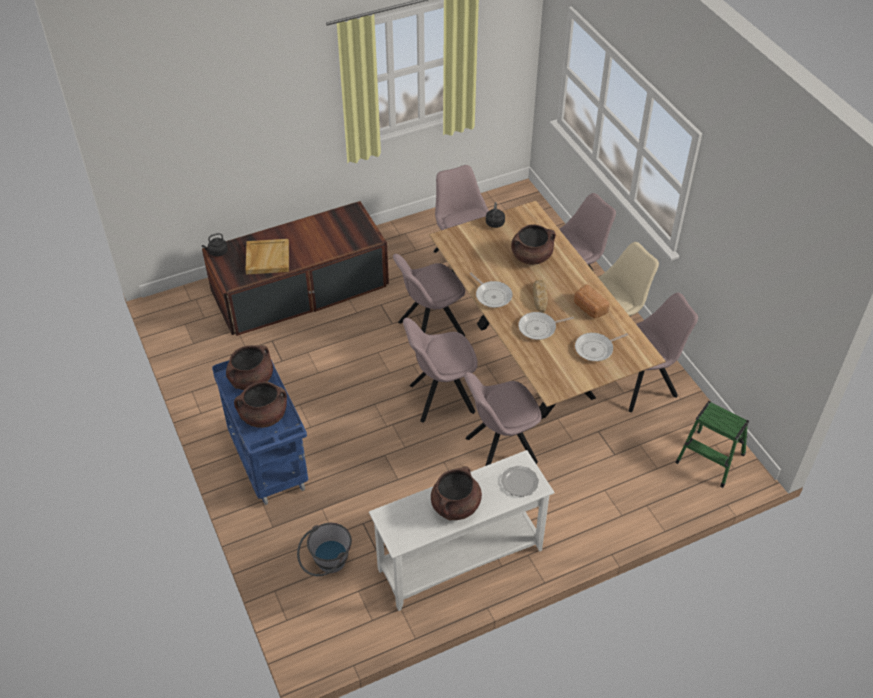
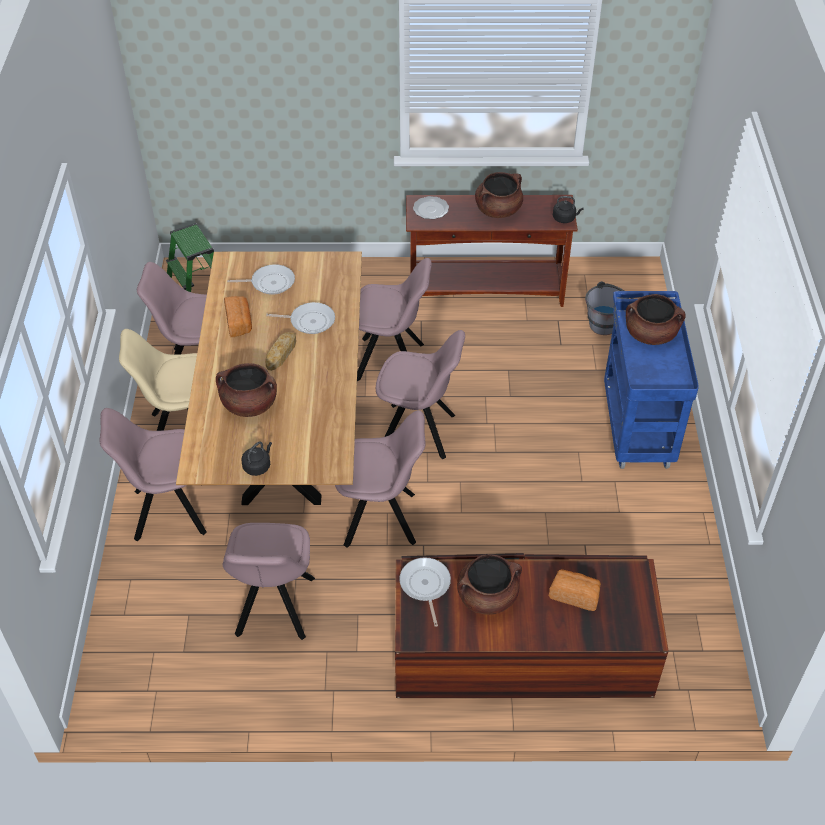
camera: 155 degrees left, 0 degrees up
black kettle [202,233,228,257] -> black kettle moved to [553,196,584,223]
brown cooking pot [226,345,273,390] -> brown cooking pot moved to [457,554,522,615]
beige tray [245,239,289,275] -> bread [549,569,601,611]
white console table [369,450,554,611] -> brown console table [406,195,578,307]
frying pan [470,273,512,308] -> frying pan moved to [399,558,451,627]

